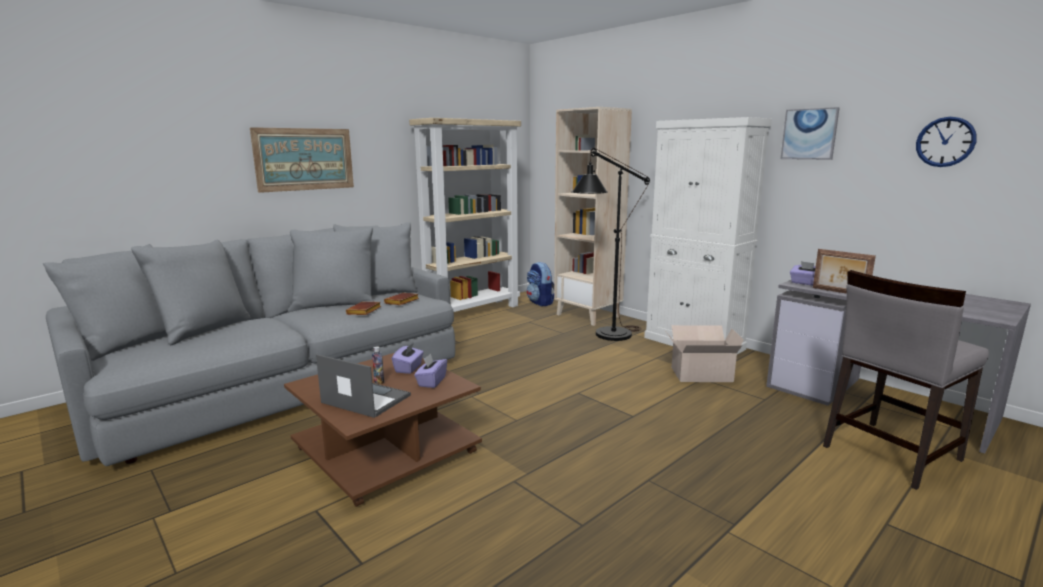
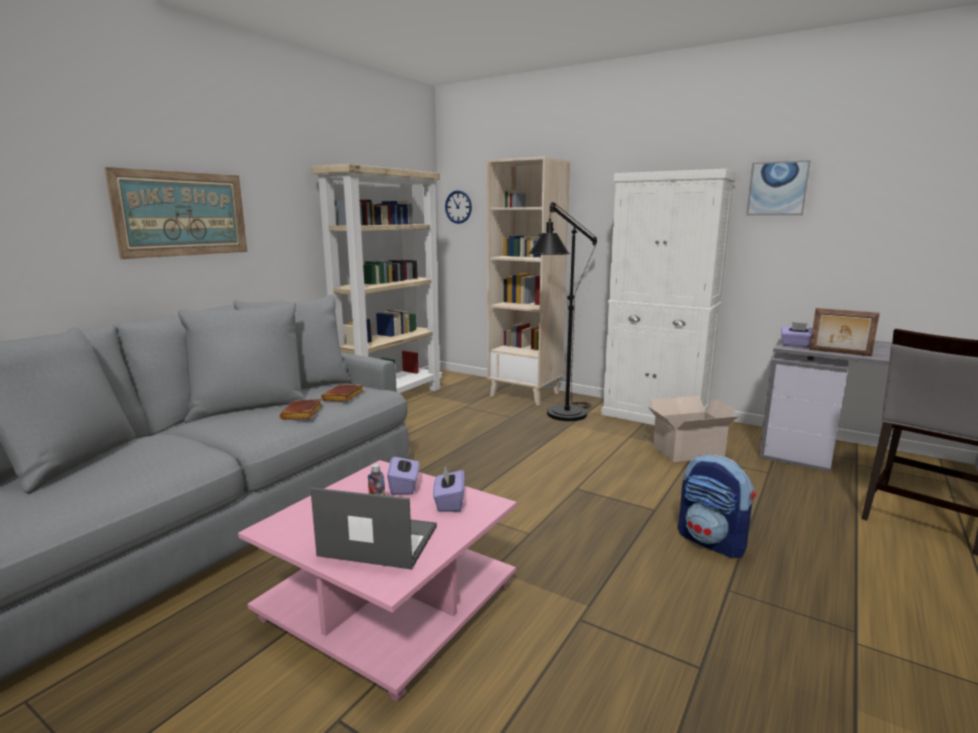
camera: 15 degrees left, 0 degrees up
brown coffee table [284,353,482,507] -> pink coffee table [238,460,517,701]
backpack [526,262,554,306] -> backpack moved to [678,454,756,558]
wall clock [916,117,977,167] -> wall clock moved to [445,190,472,224]

